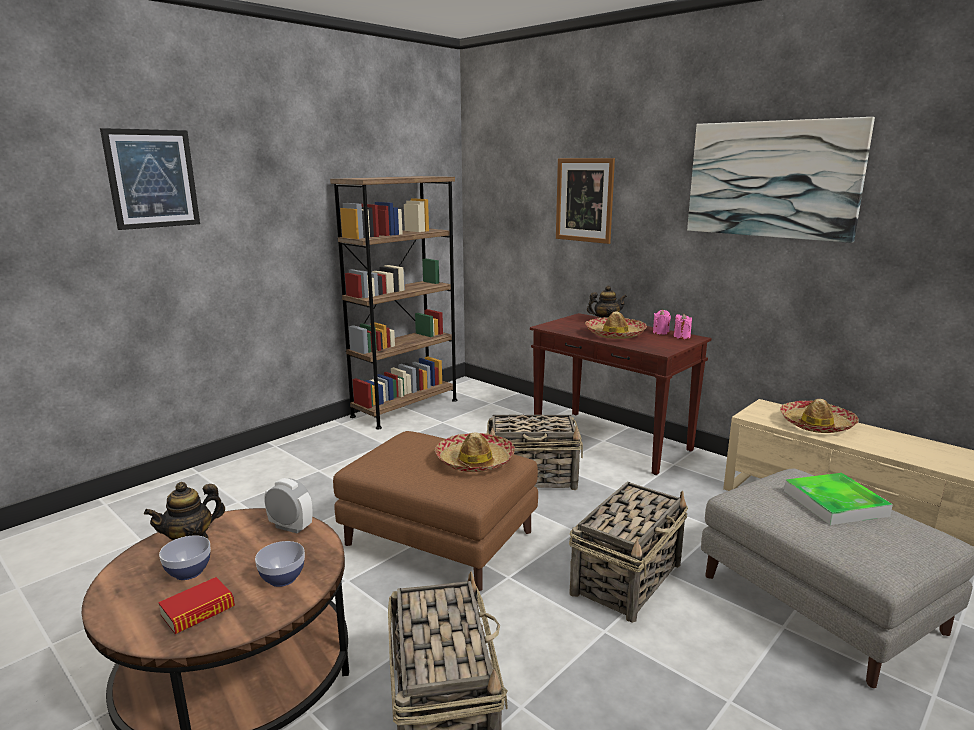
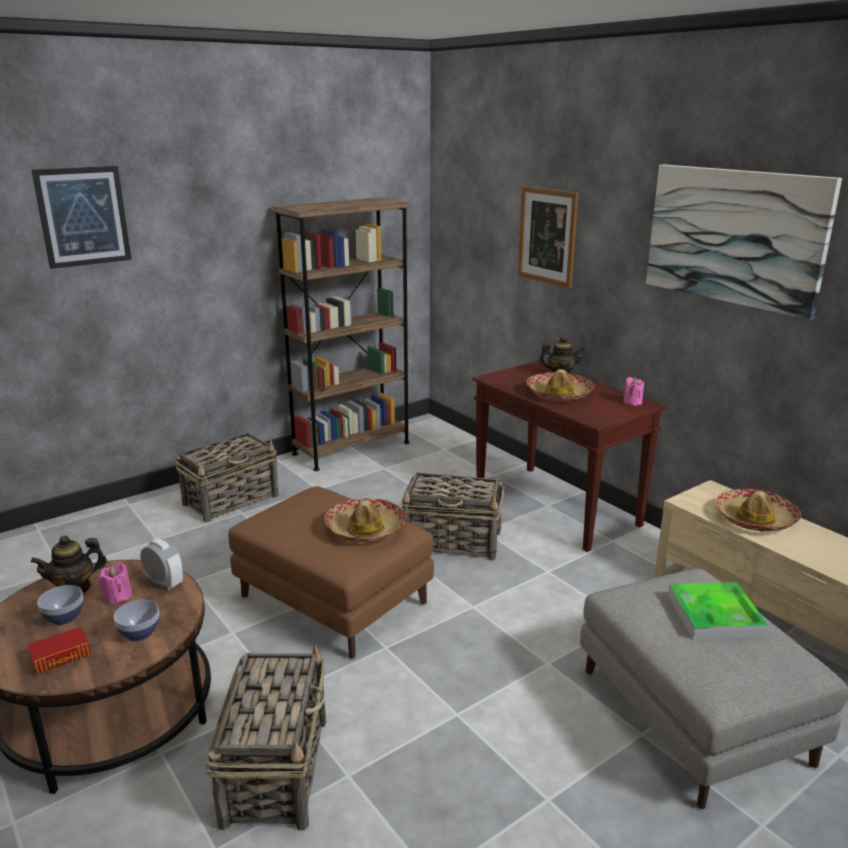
camera: 10 degrees right, 5 degrees up
basket [569,482,688,623] -> basket moved to [175,433,279,523]
pink candle [653,310,671,335] -> pink candle moved to [99,563,132,605]

